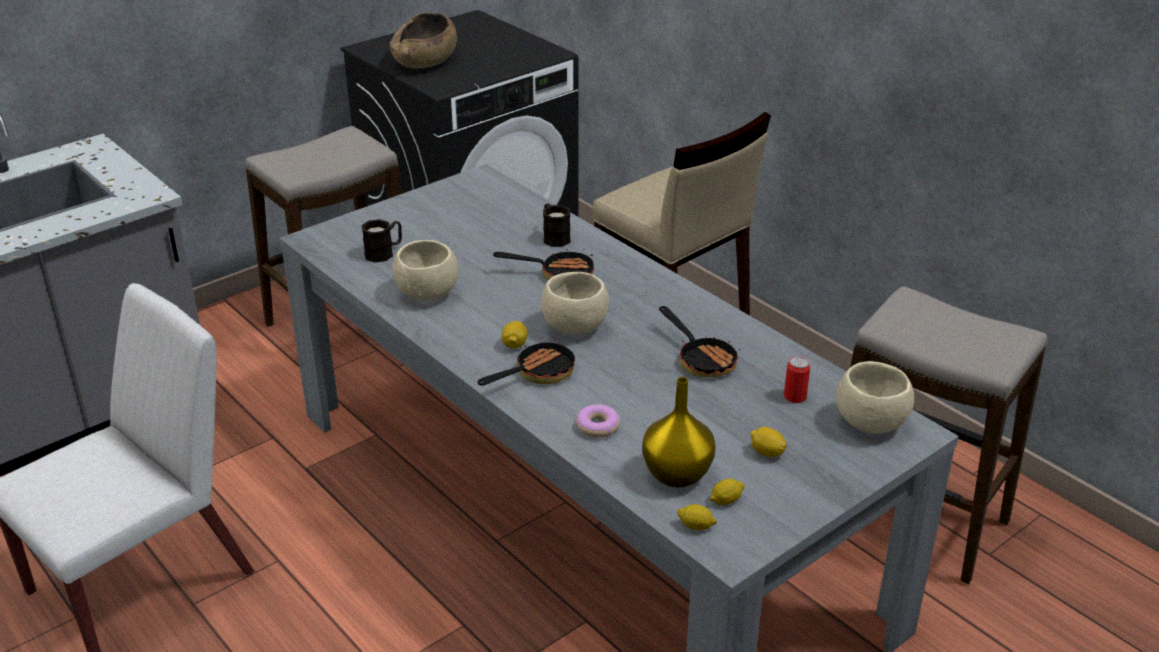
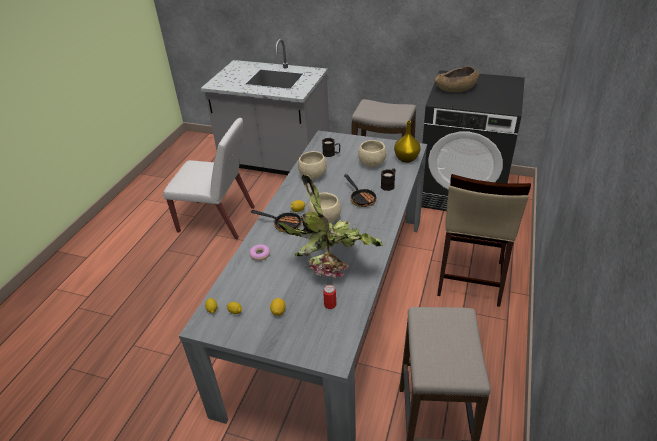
camera: 60 degrees right, 5 degrees up
yellow vase [642,377,715,488] -> yellow vase moved to [394,121,421,163]
frying pan [659,306,741,377] -> potted plant [278,175,383,278]
beige bowl [836,361,914,434] -> beige bowl moved to [358,140,387,167]

